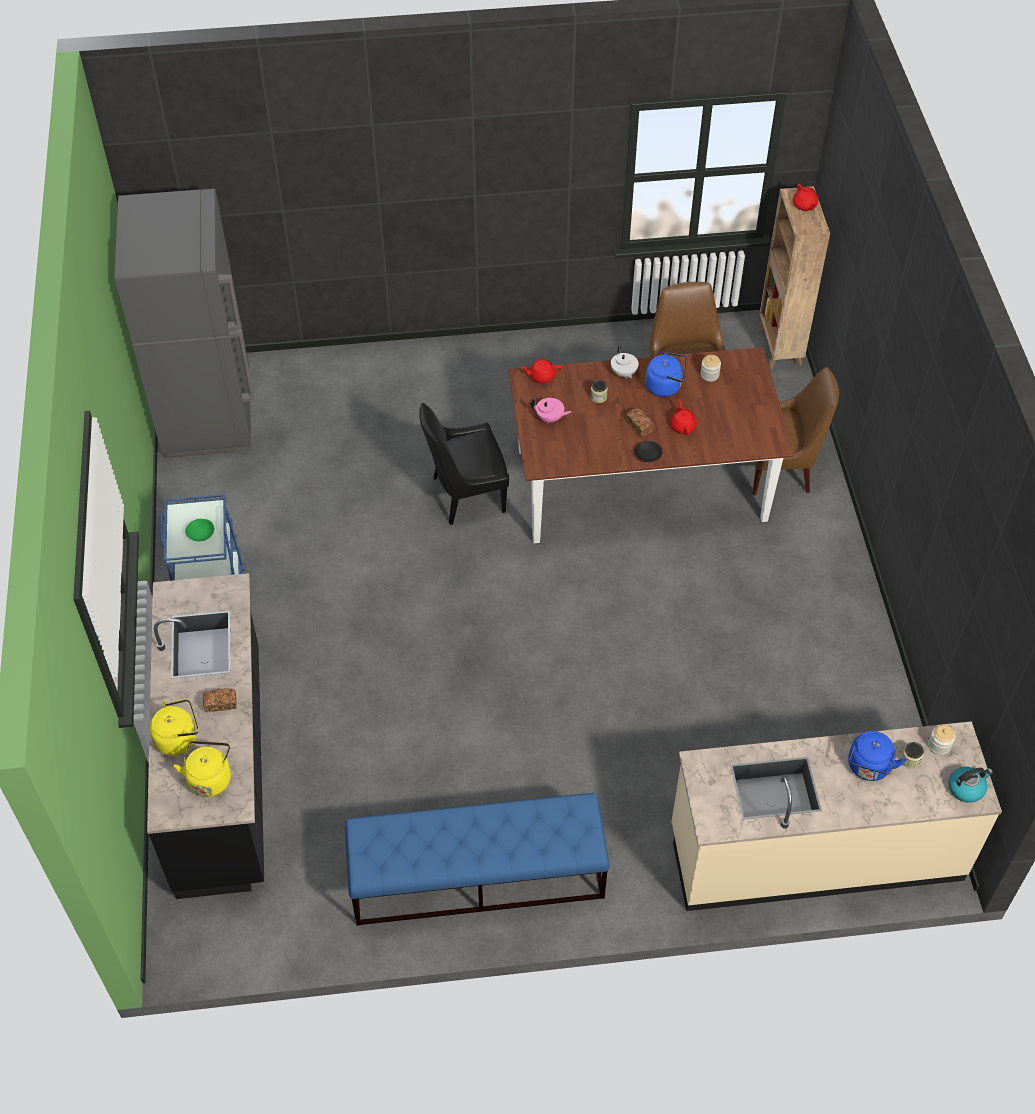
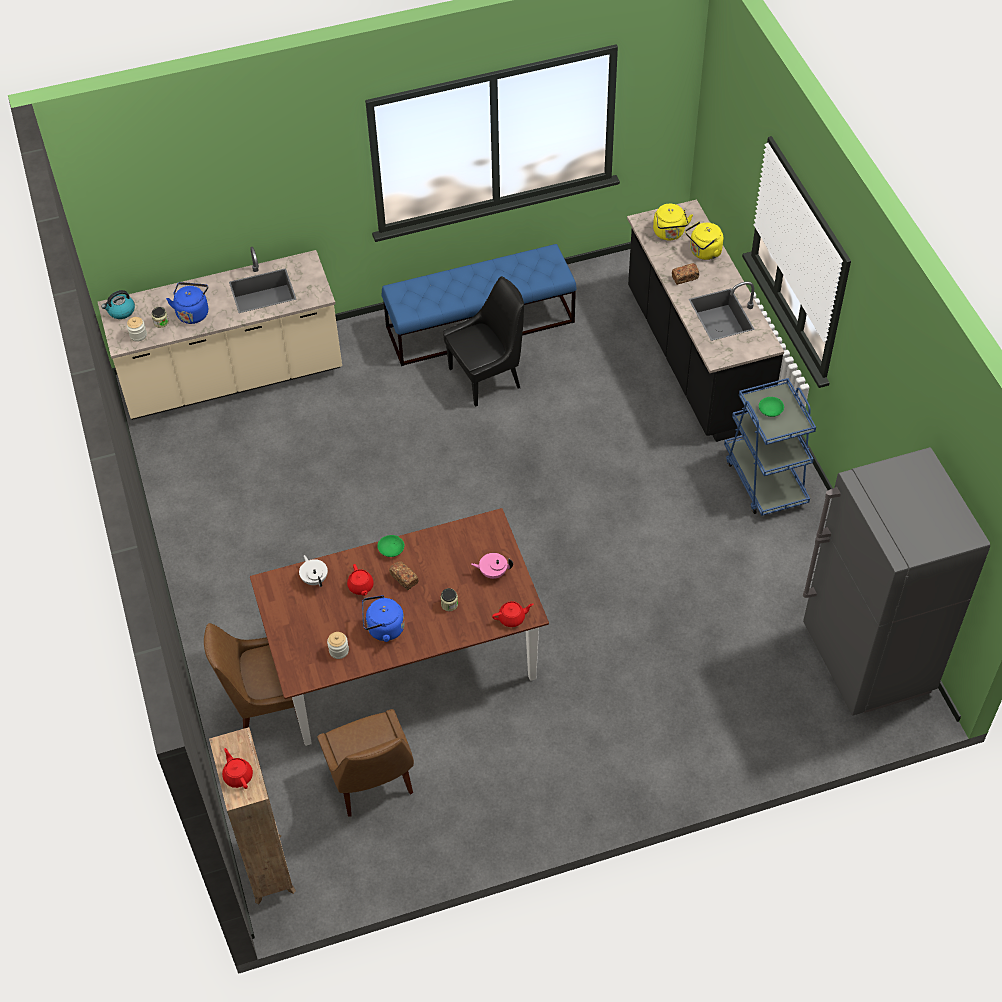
camera: 170 degrees right, 0 degrees up
black chair [419,403,509,525] -> black chair moved to [443,276,524,407]
white teapot [611,346,639,378] -> white teapot moved to [299,555,328,587]
black bowl [634,441,662,462] -> green bowl [377,535,404,557]

